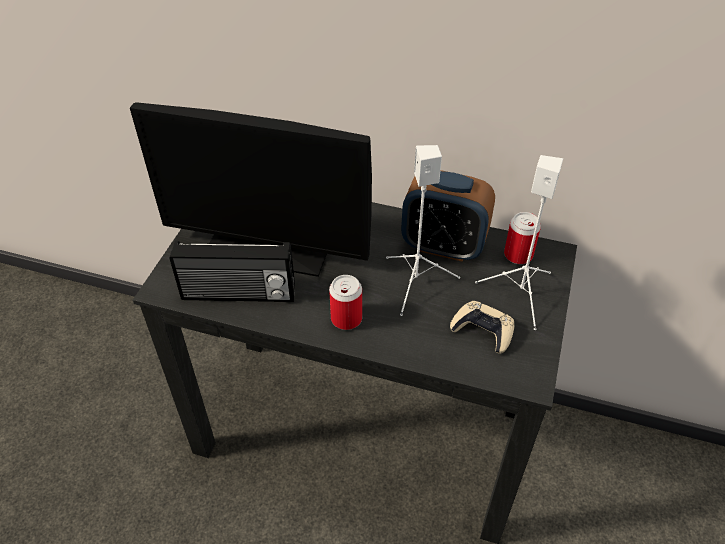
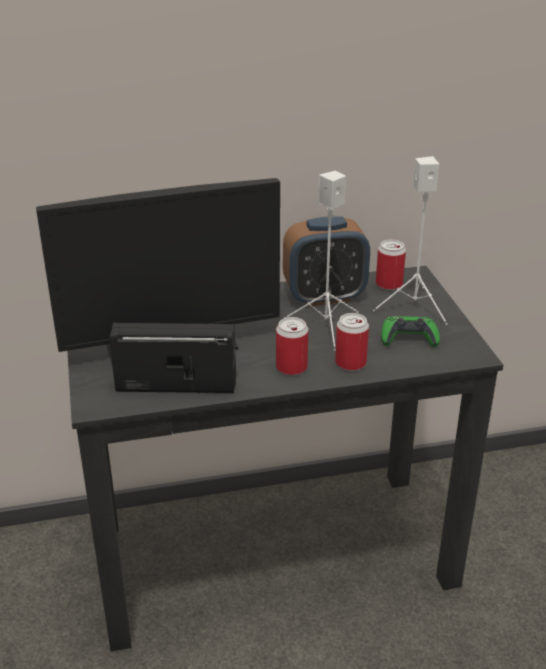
camera: 30 degrees left, 15 degrees down
radio [170,241,295,302] -> radio turned 150 degrees counterclockwise [109,323,236,393]
beige game controller [450,301,514,354] -> green game controller [381,316,440,347]
none -> can [335,313,369,371]

